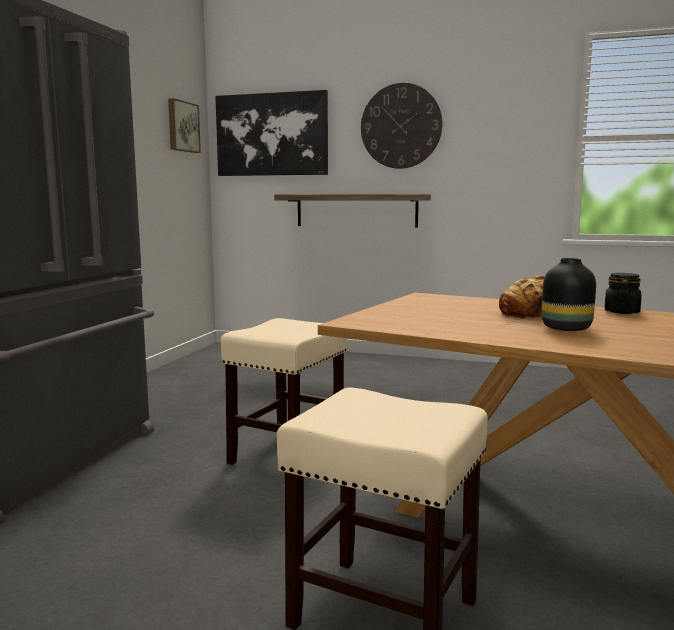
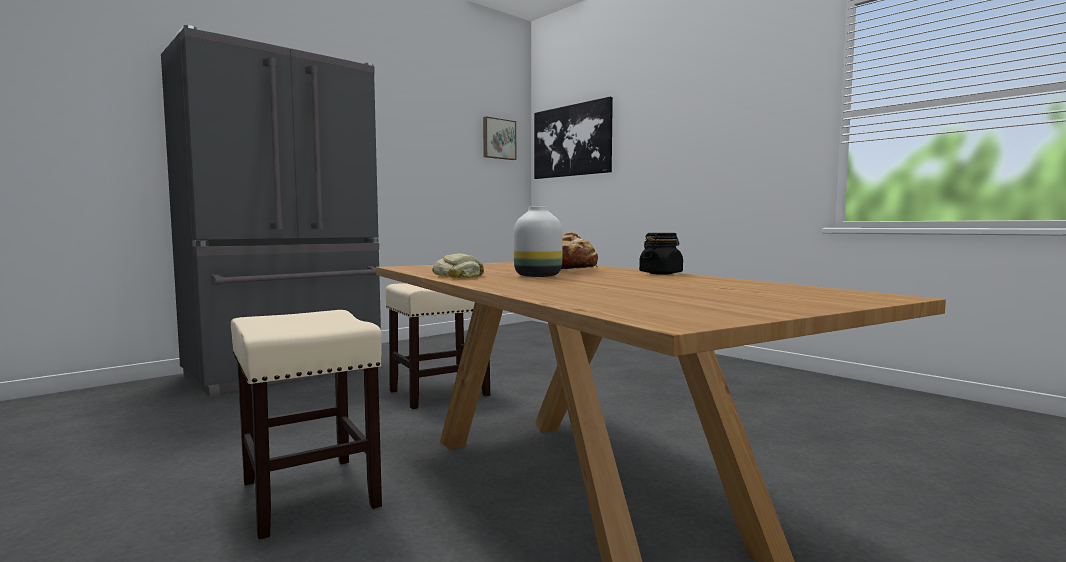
camera: 30 degrees right, 5 degrees down
shelf [274,194,431,227] -> none
wall clock [361,83,442,169] -> none
black vase [541,258,596,331] -> white vase [514,207,563,277]
none -> bread [432,253,484,278]

